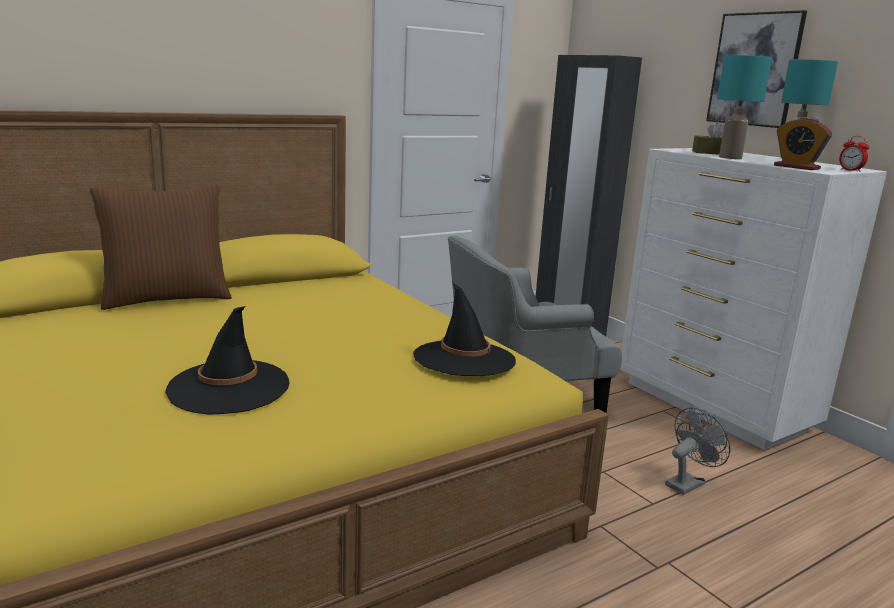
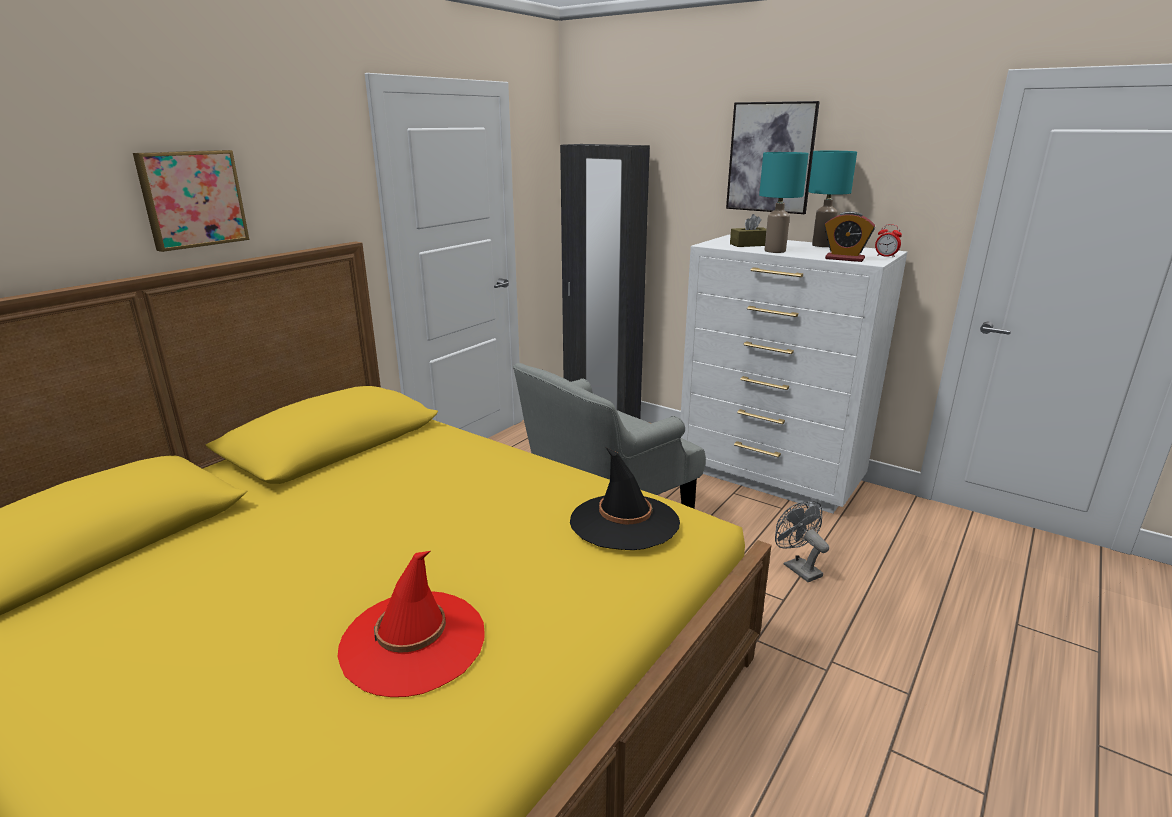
camera: 20 degrees left, 5 degrees up
brown pillow [90,184,232,310] -> none
black hat [165,306,290,415] -> red hat [338,551,485,697]
grey fan [665,408,730,495] -> grey fan turned 60 degrees counterclockwise [775,501,829,582]
none -> picture [133,150,249,252]

